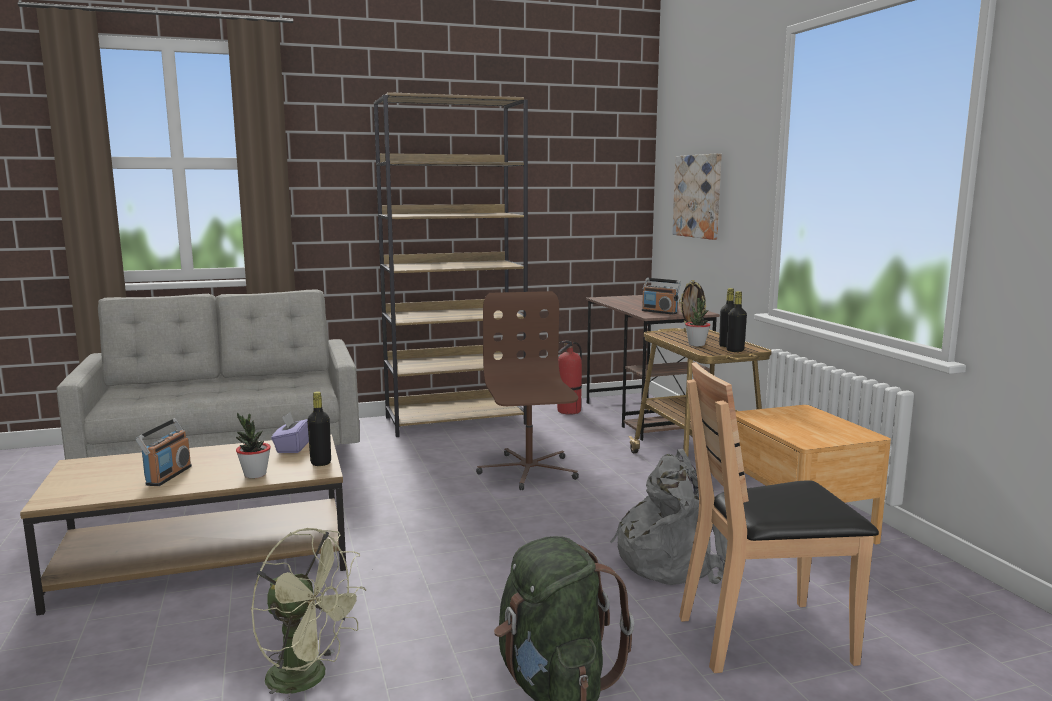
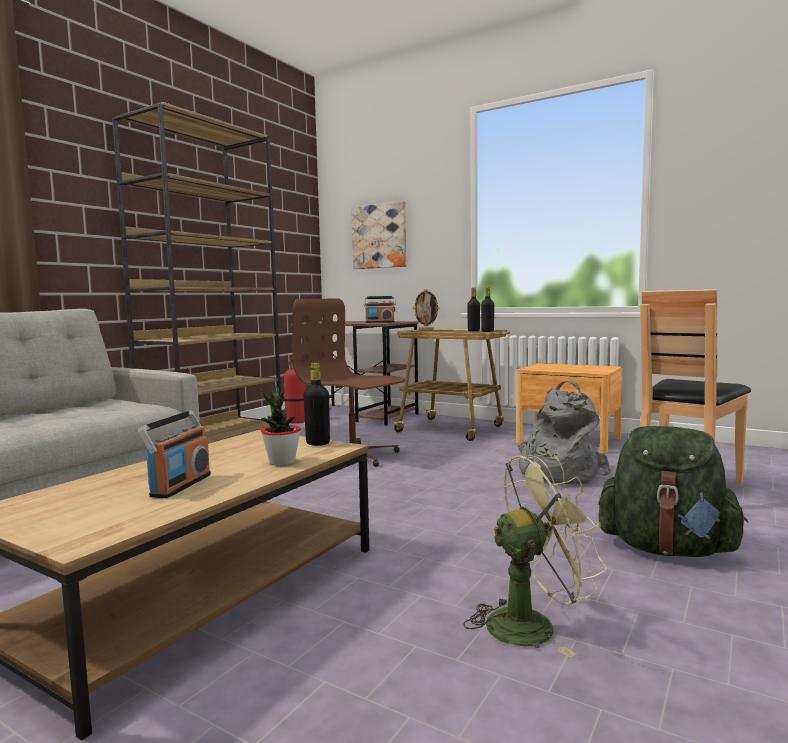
camera: 40 degrees left, 5 degrees down
radio [136,418,192,486] -> radio turned 45 degrees clockwise [138,410,211,498]
purple tissue box [271,412,309,453] -> none
potted plant [685,298,710,347] -> none

